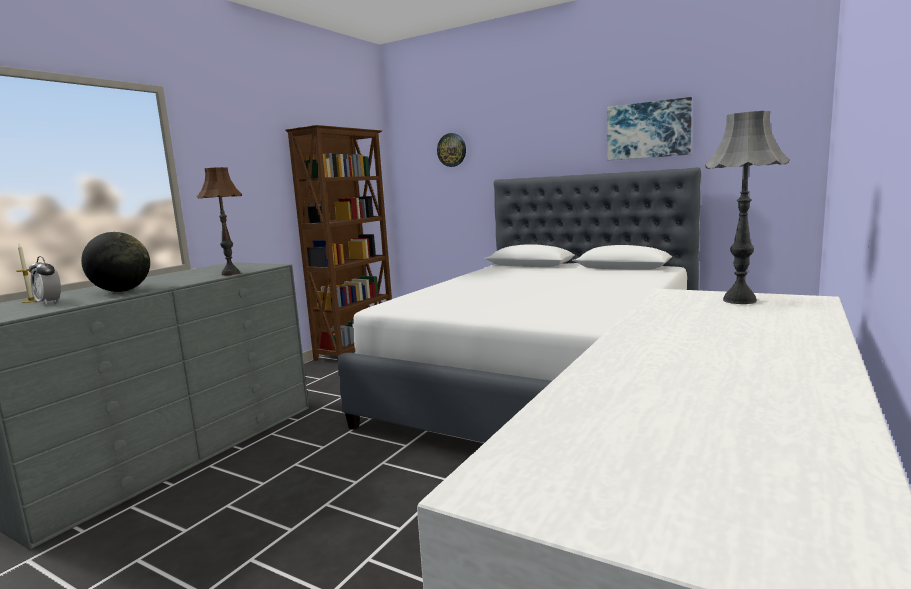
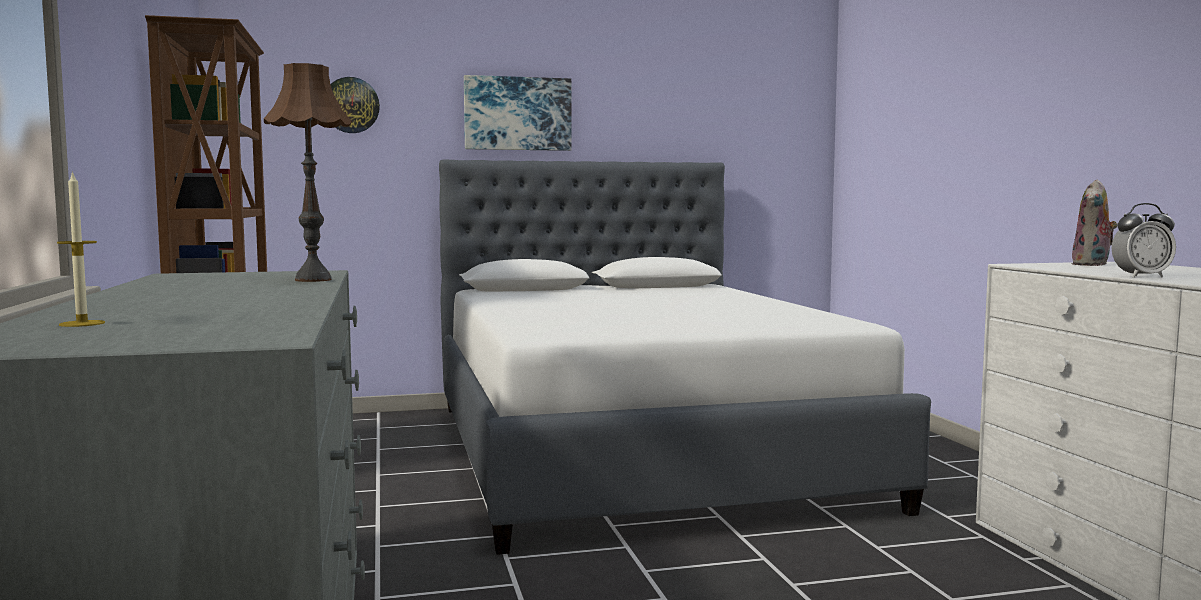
camera: 45 degrees left, 5 degrees down
alarm clock [29,256,61,305] -> alarm clock moved to [1111,203,1176,278]
globe [81,232,150,292] -> none
picture [607,97,692,160] -> picture moved to [464,75,572,151]
grey table lamp [705,111,790,304] -> plush toy [1072,179,1117,266]

